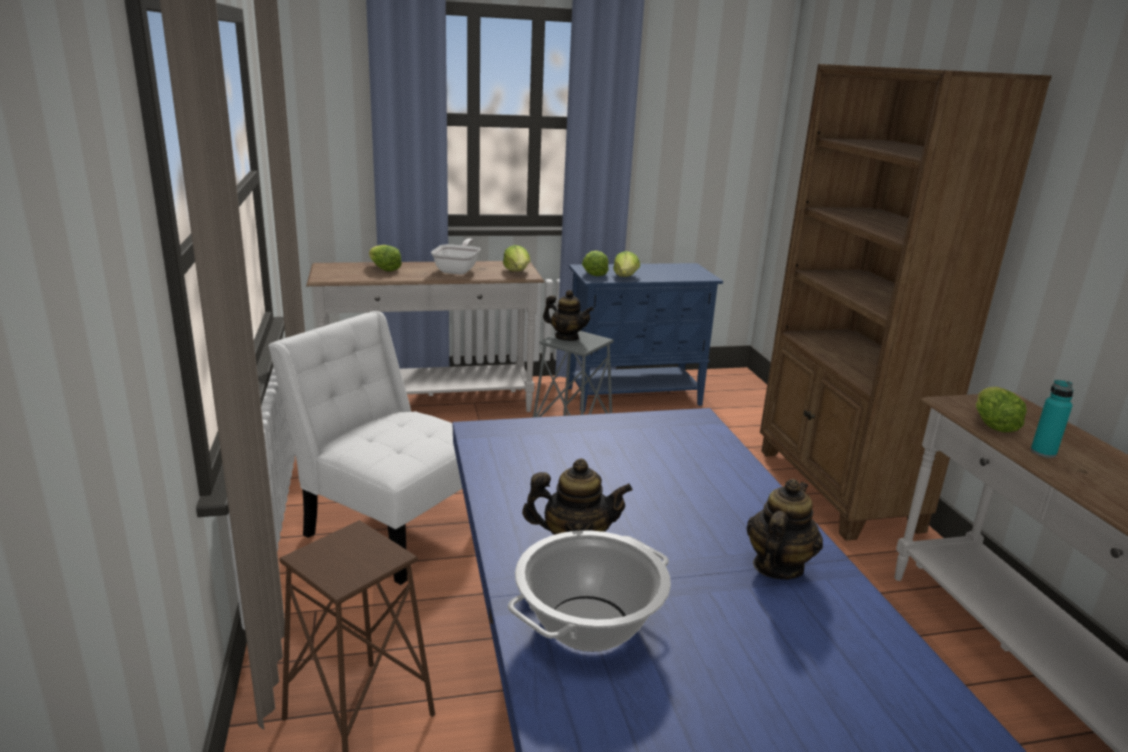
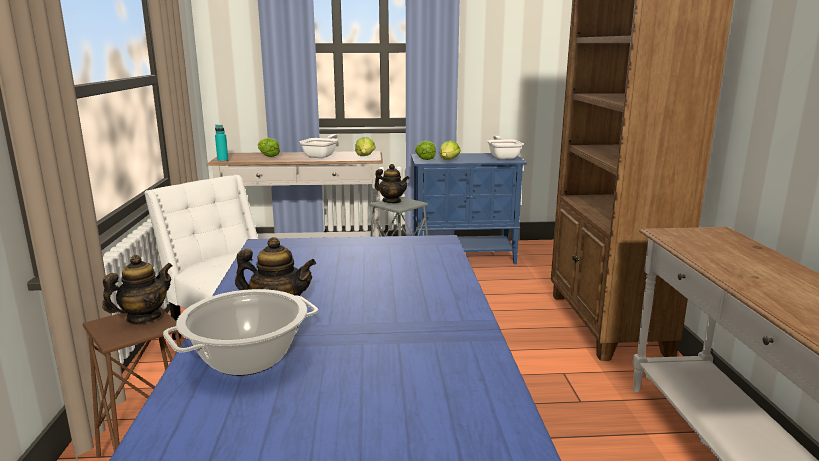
camera: 10 degrees right, 5 degrees down
teapot [747,479,823,580] -> teapot moved to [102,255,173,324]
lettuce [976,387,1027,432] -> none
turquoise bottle [1031,380,1073,458] -> turquoise bottle moved to [215,125,228,162]
none -> frying pan [487,136,523,159]

